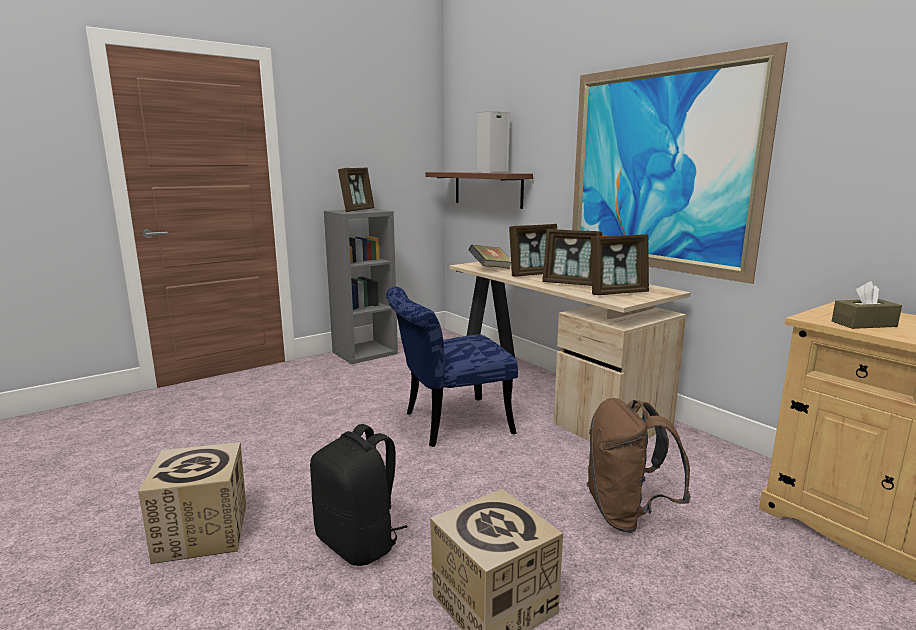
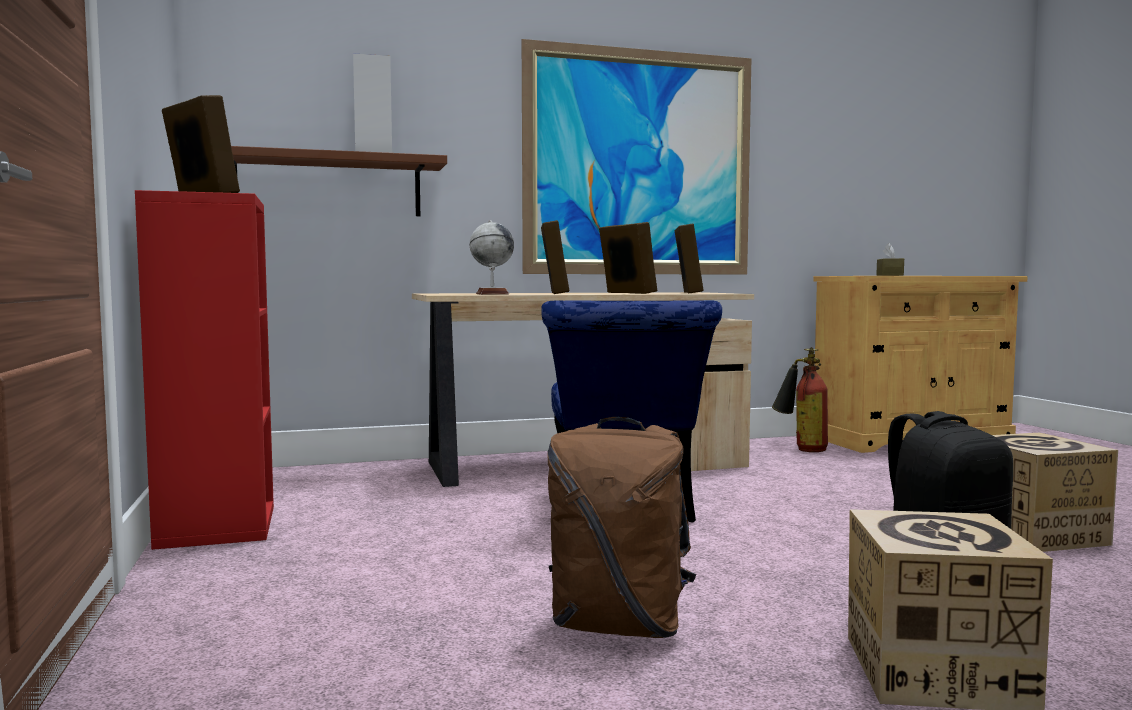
camera: 70 degrees left, 10 degrees down
grey bookcase [324,209,398,364] -> red bookcase [135,190,274,550]
book [469,244,511,269] -> globe [470,220,514,295]
picture frame [542,229,602,286] -> picture frame turned 75 degrees counterclockwise [599,222,657,294]
brown backpack [586,398,691,533] -> brown backpack moved to [547,417,696,638]
none -> fire extinguisher [772,347,828,452]

